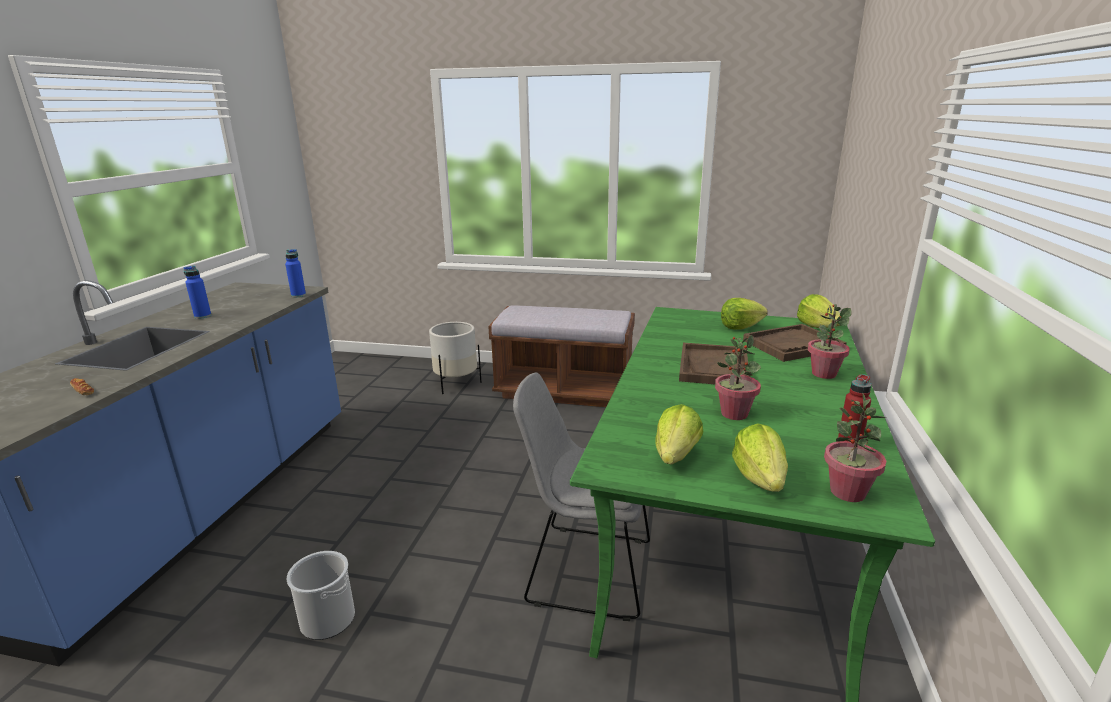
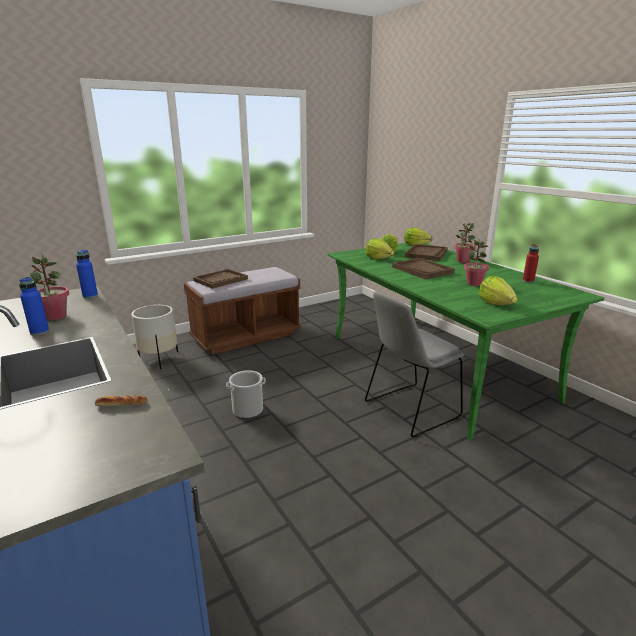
camera: 45 degrees left, 0 degrees up
bucket [287,551,355,640] -> bucket moved to [226,370,266,419]
lettuce [732,423,788,492] -> lettuce moved to [365,238,394,259]
potted plant [824,394,887,502] -> potted plant moved to [30,253,69,320]
none -> brown tray [193,269,248,289]

